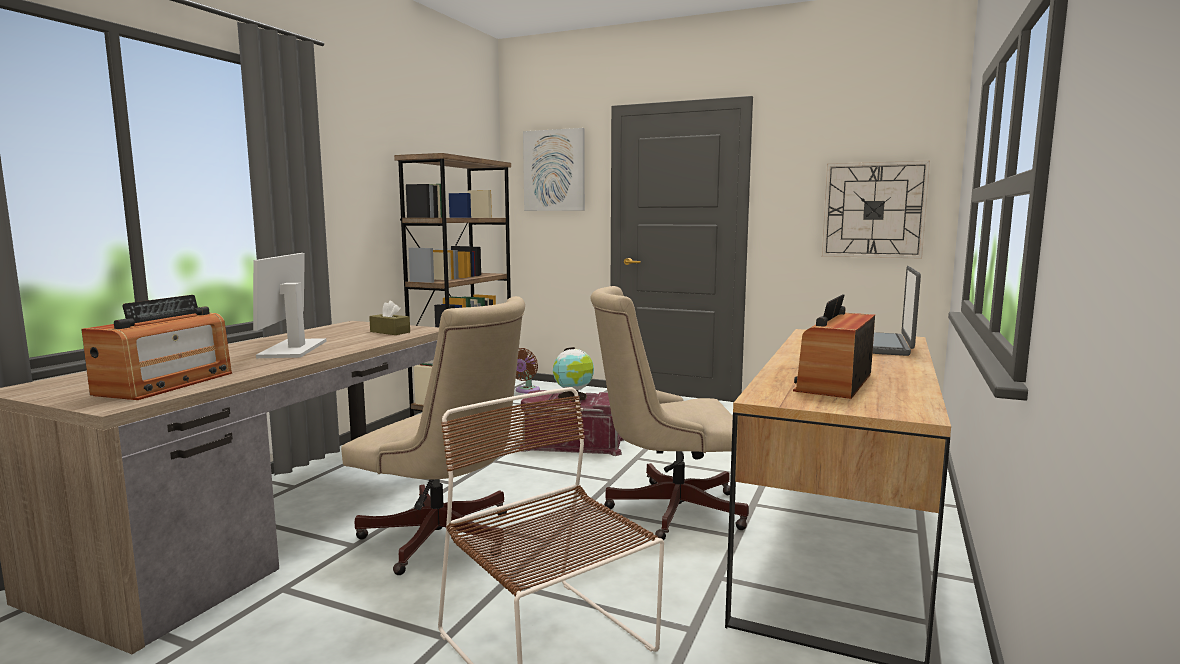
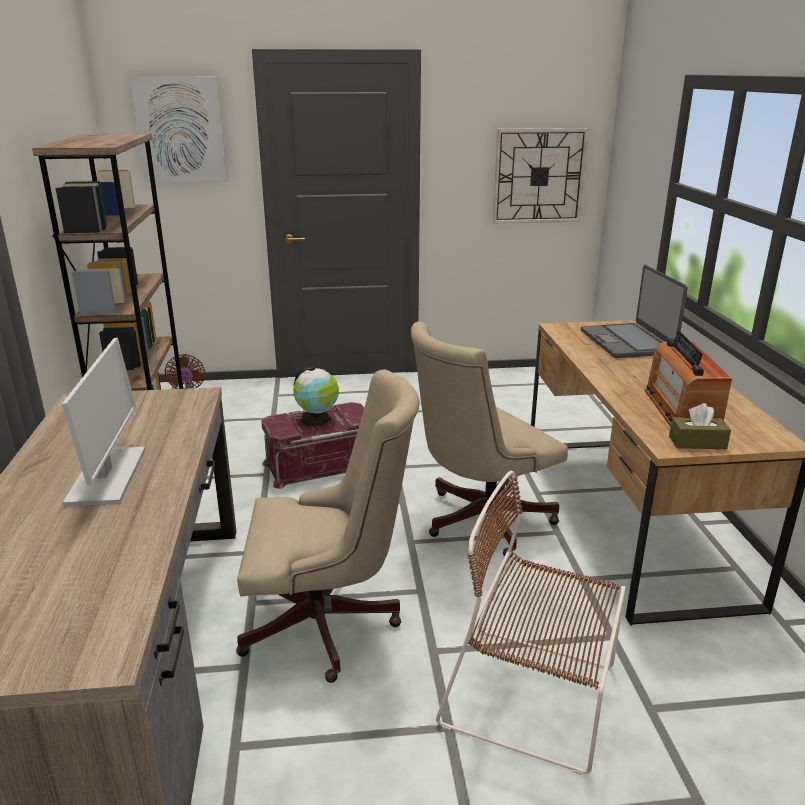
camera: 30 degrees left, 15 degrees up
radio [81,295,232,400] -> none
monitor [253,253,326,358] -> monitor turned 150 degrees counterclockwise [62,338,145,506]
brown tissue box [369,301,410,335] -> brown tissue box moved to [669,403,731,449]

